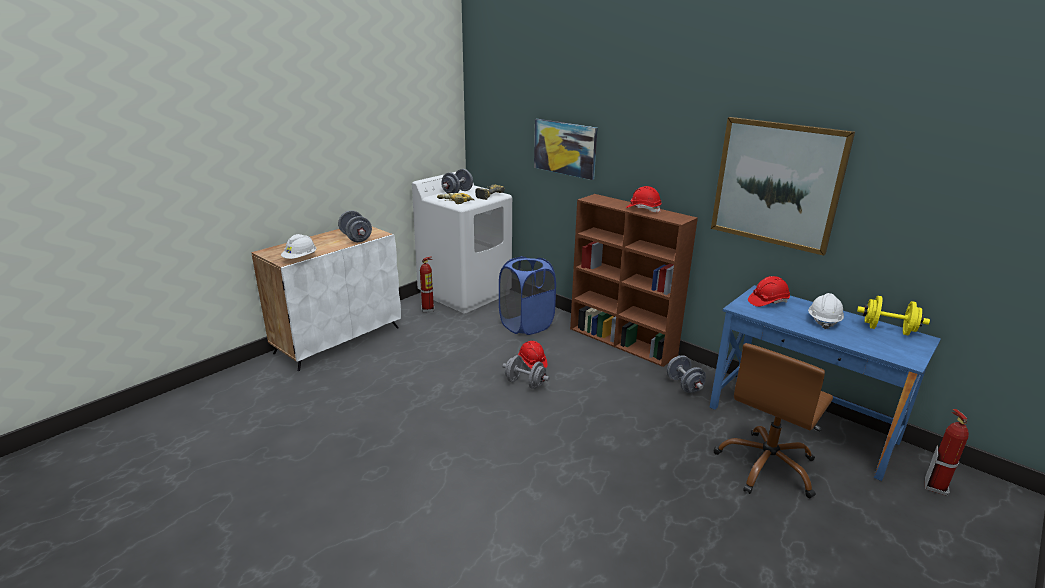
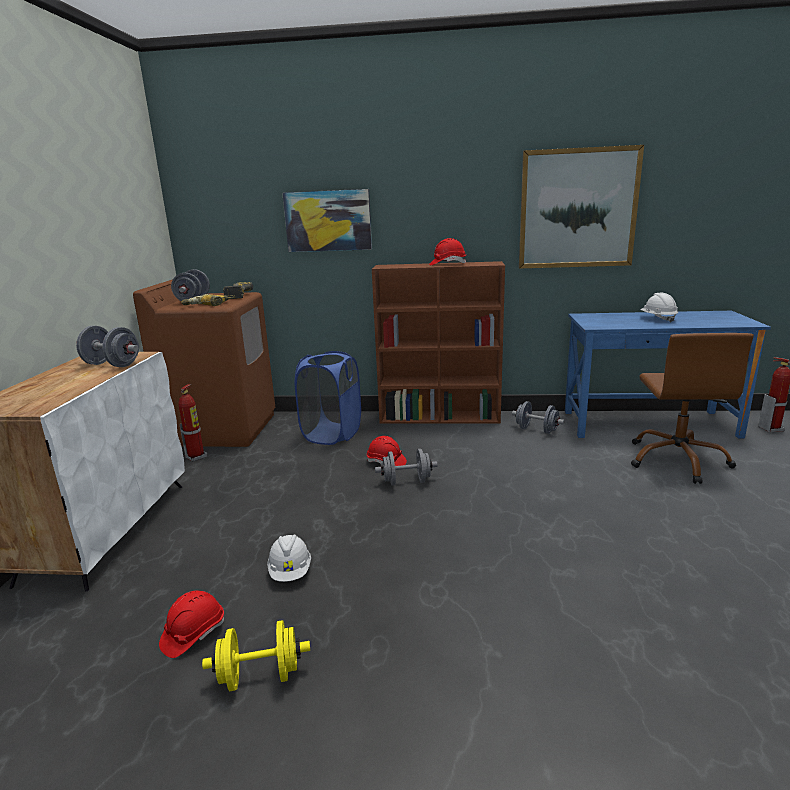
camera: 35 degrees left, 5 degrees down
white hard hat [281,234,316,259] -> white hard hat moved to [267,534,311,582]
white washing machine [412,172,512,314] -> brown washing machine [133,279,275,447]
red hard hat [748,276,790,307] -> red hard hat moved to [159,590,224,658]
yellow dumbbell [857,296,930,335] -> yellow dumbbell moved to [202,620,310,691]

